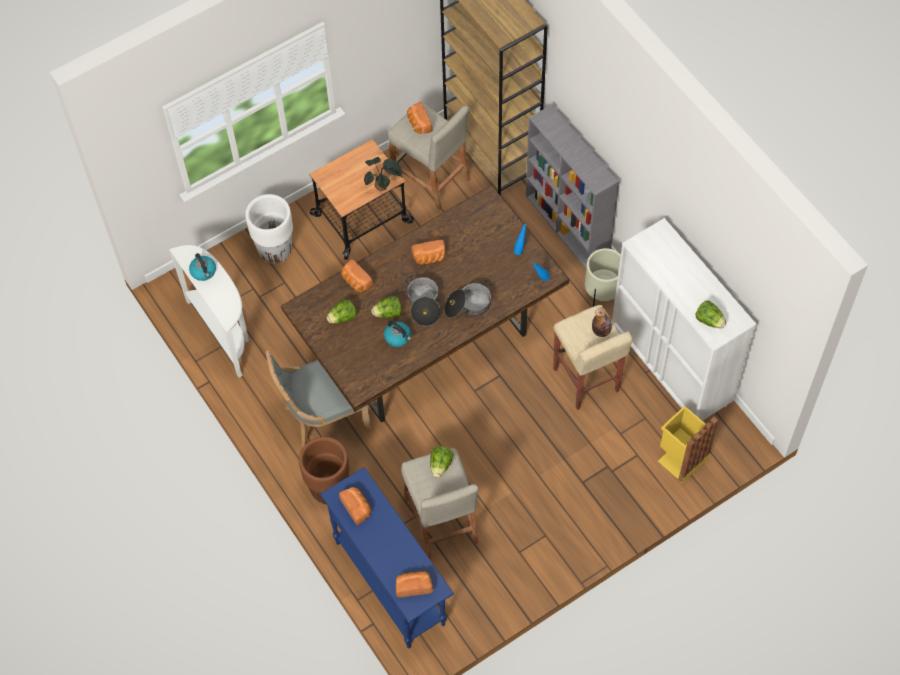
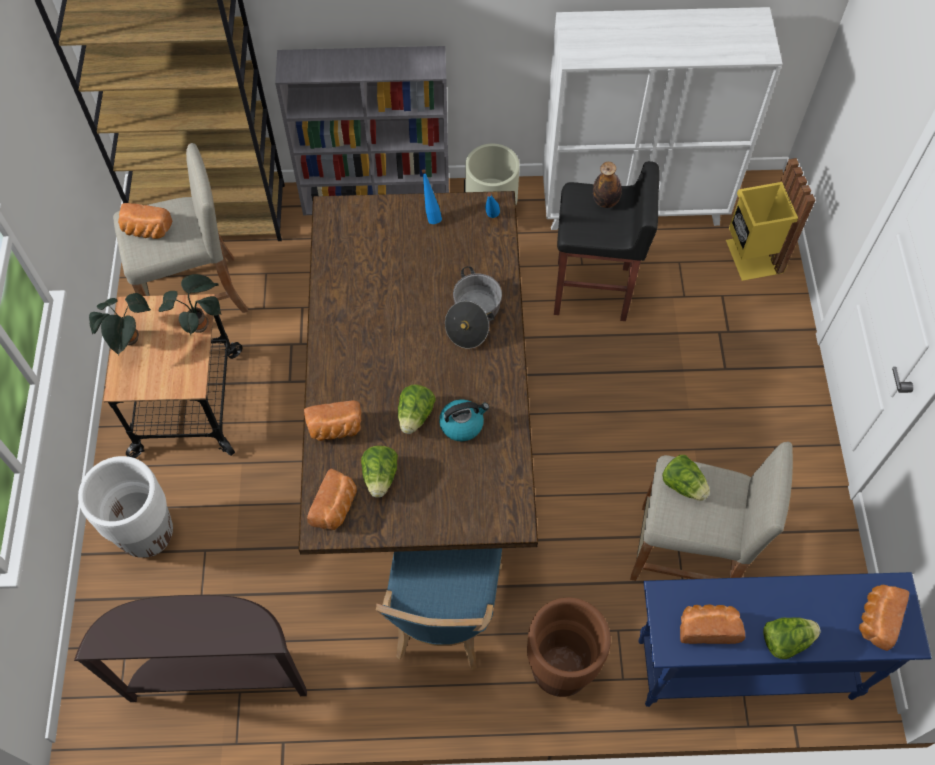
camera: 60 degrees left, 0 degrees up
white console table [169,245,249,378] -> brown console table [74,595,307,702]
kettle [189,253,216,281] -> none
grey chair [266,350,372,447] -> blue chair [376,548,502,670]
cooking pot [406,276,441,326] -> none
bread [411,240,446,265] -> bread moved to [307,469,357,530]
beige stool [553,305,632,410] -> black stool [554,161,660,321]
lettuce [696,300,726,329] -> lettuce moved to [763,617,821,659]
none -> potted plant [89,293,151,356]

